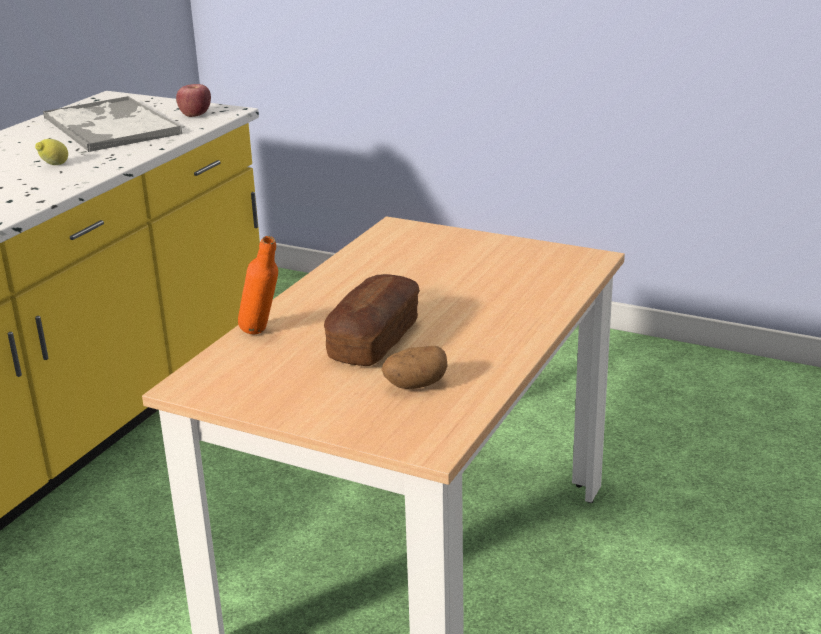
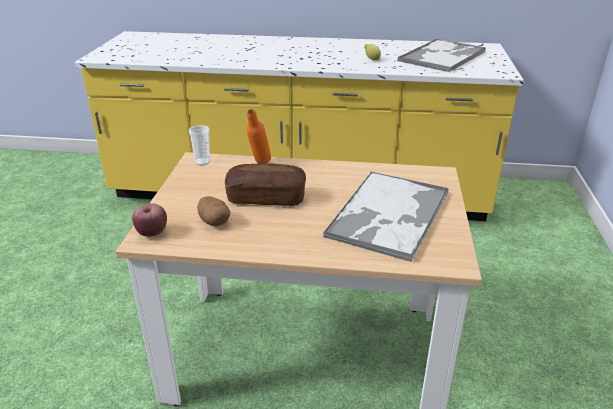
camera: 70 degrees right, 5 degrees up
apple [176,84,211,117] -> apple moved to [132,203,167,237]
none -> cup [189,125,210,165]
none -> tray [323,172,449,262]

